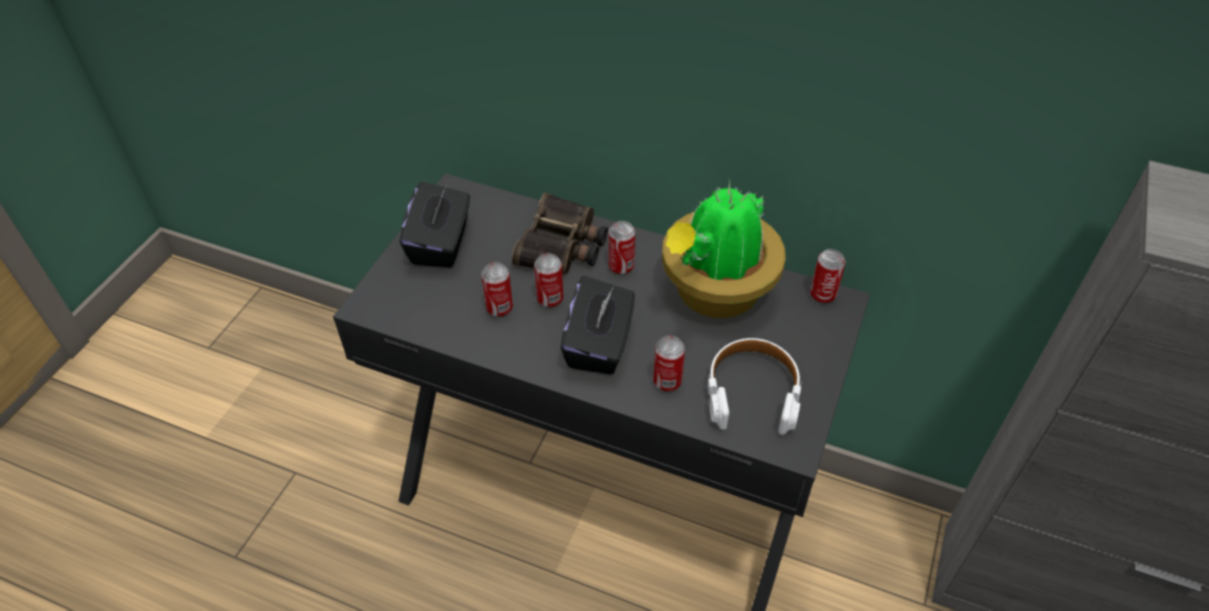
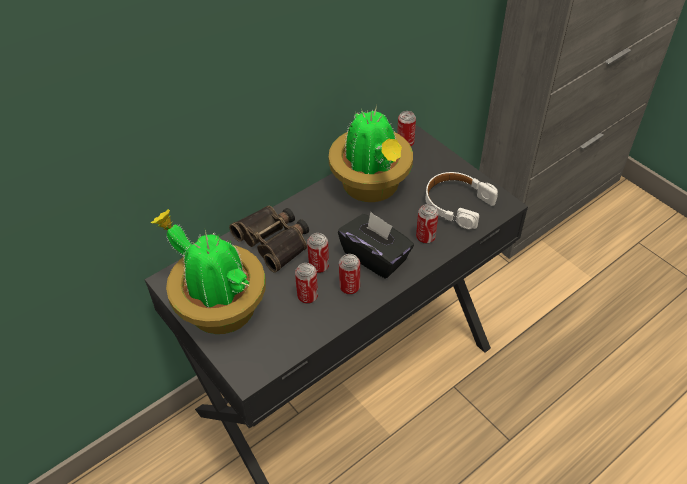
camera: 60 degrees left, 0 degrees up
black tissue box [400,181,470,268] -> potted plant [151,209,266,334]
can [609,221,635,275] -> can moved to [339,254,360,295]

